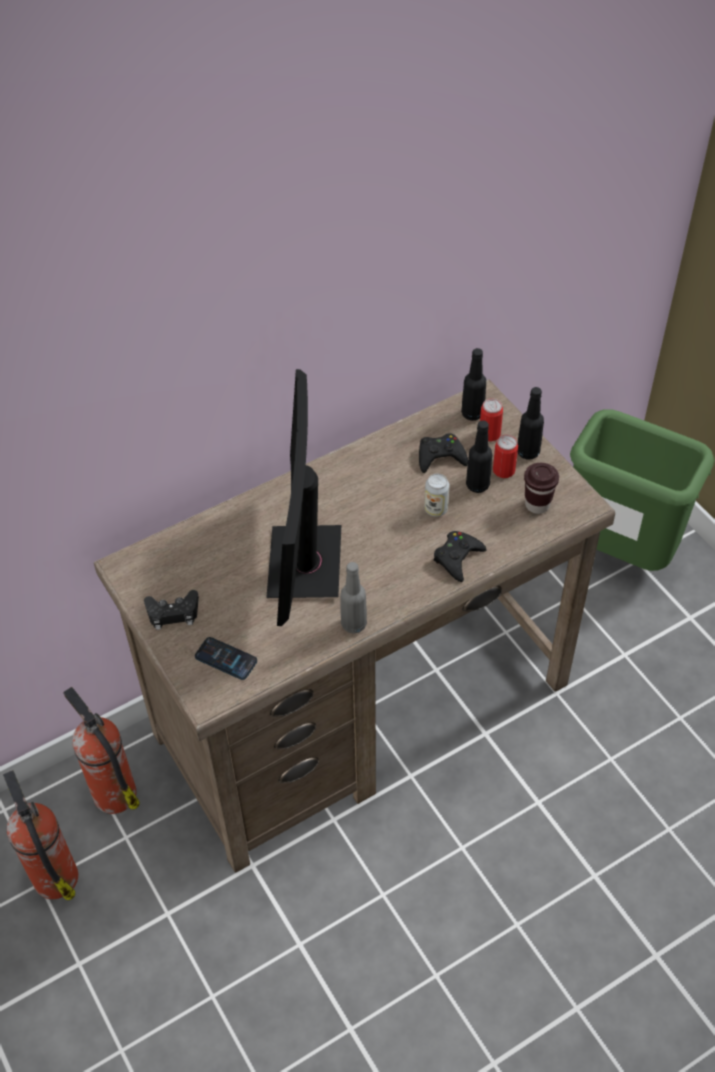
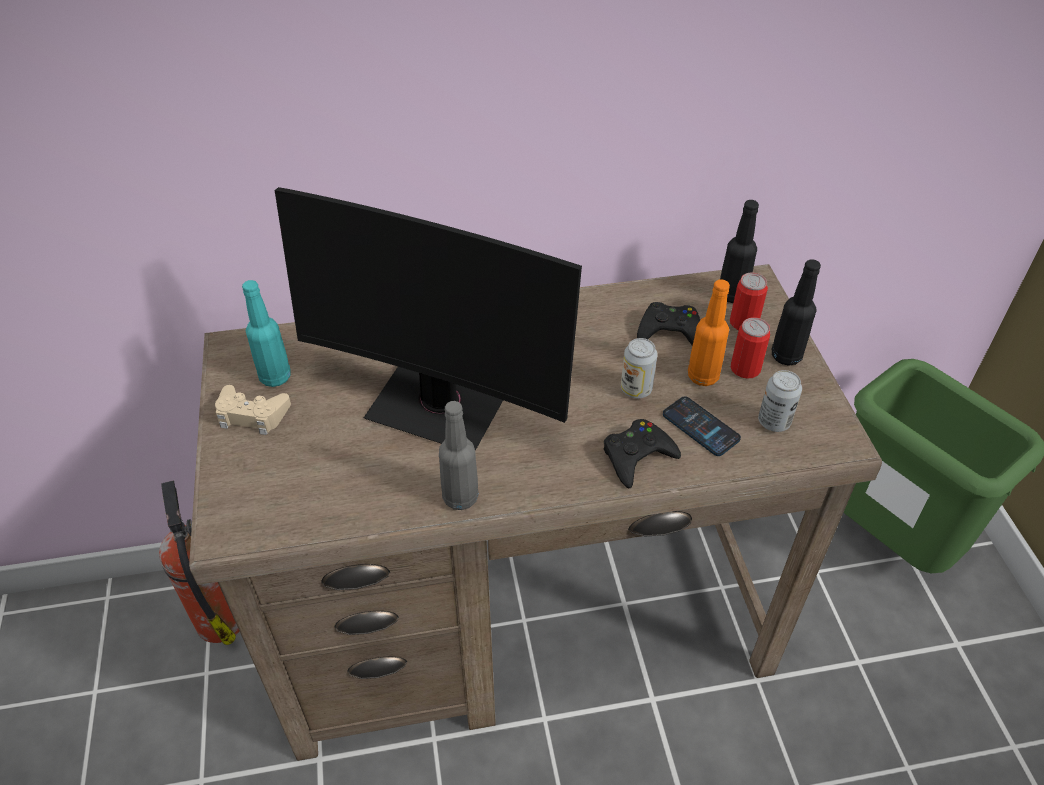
camera: 20 degrees right, 5 degrees down
fire extinguisher [3,770,78,900] -> none
black game controller [144,590,199,630] -> beige game controller [215,385,291,435]
phone [195,637,257,680] -> phone moved to [663,396,741,456]
monitor [266,369,341,626] -> monitor turned 90 degrees counterclockwise [275,187,582,451]
black bottle [466,421,492,493] -> orange bottle [688,279,730,386]
brown cup [524,463,559,514] -> can [758,370,802,432]
none -> turquoise bottle [242,280,291,387]

